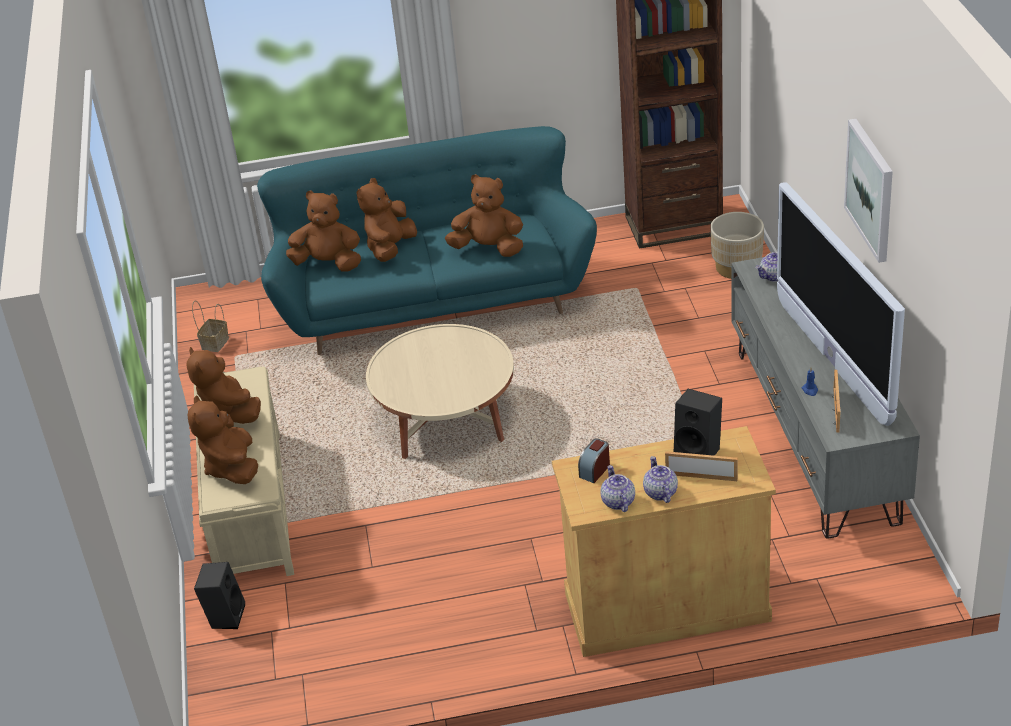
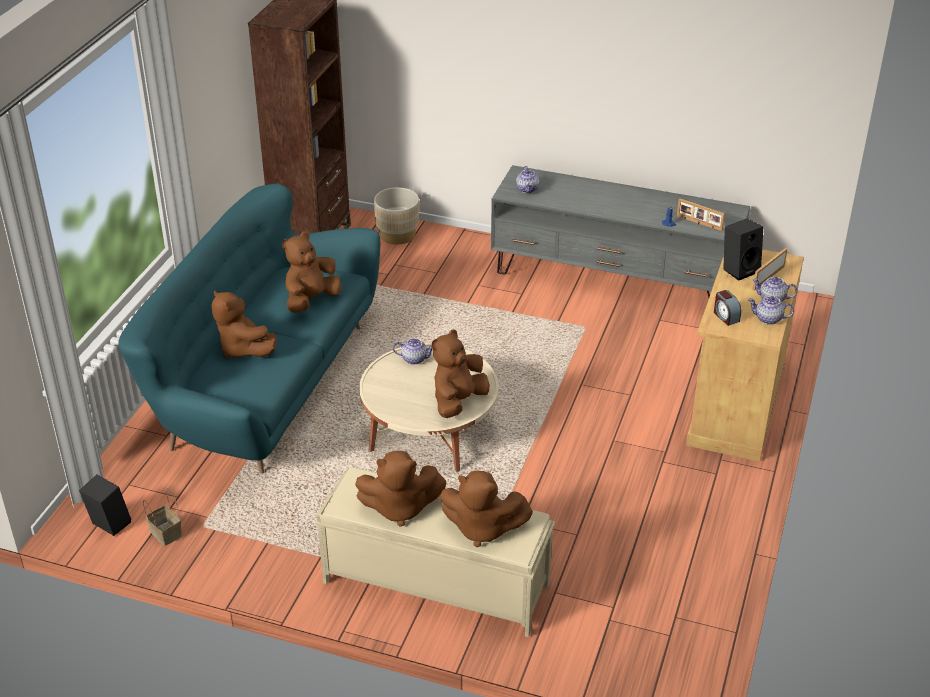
camera: 65 degrees left, 0 degrees up
black speaker [194,562,245,629] -> black speaker moved to [79,475,131,536]
brown plush toy [286,191,361,272] -> brown plush toy moved to [432,329,490,418]
television [777,182,905,426] -> none
picture [844,119,893,263] -> none
none -> teapot [393,338,432,365]

